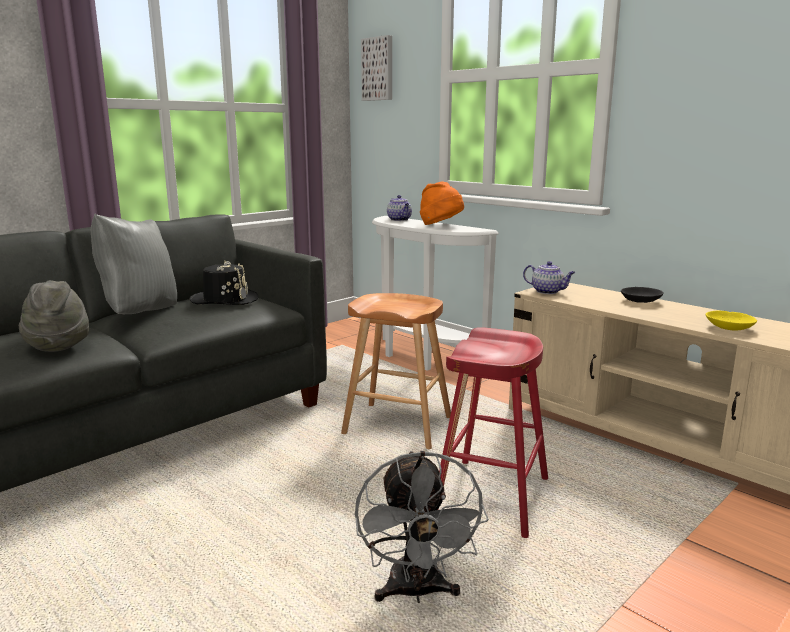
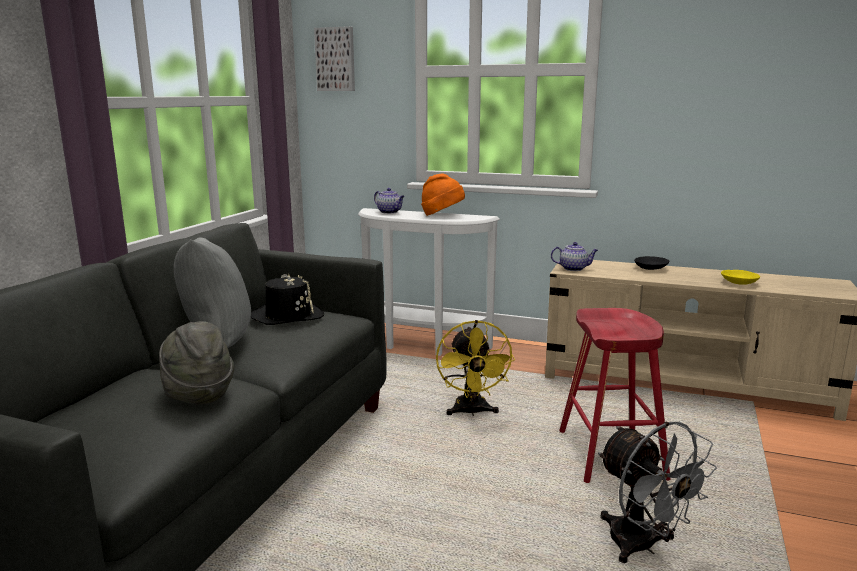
camera: 25 degrees left, 0 degrees up
brown stool [341,293,451,449] -> yellow fan [436,320,515,416]

